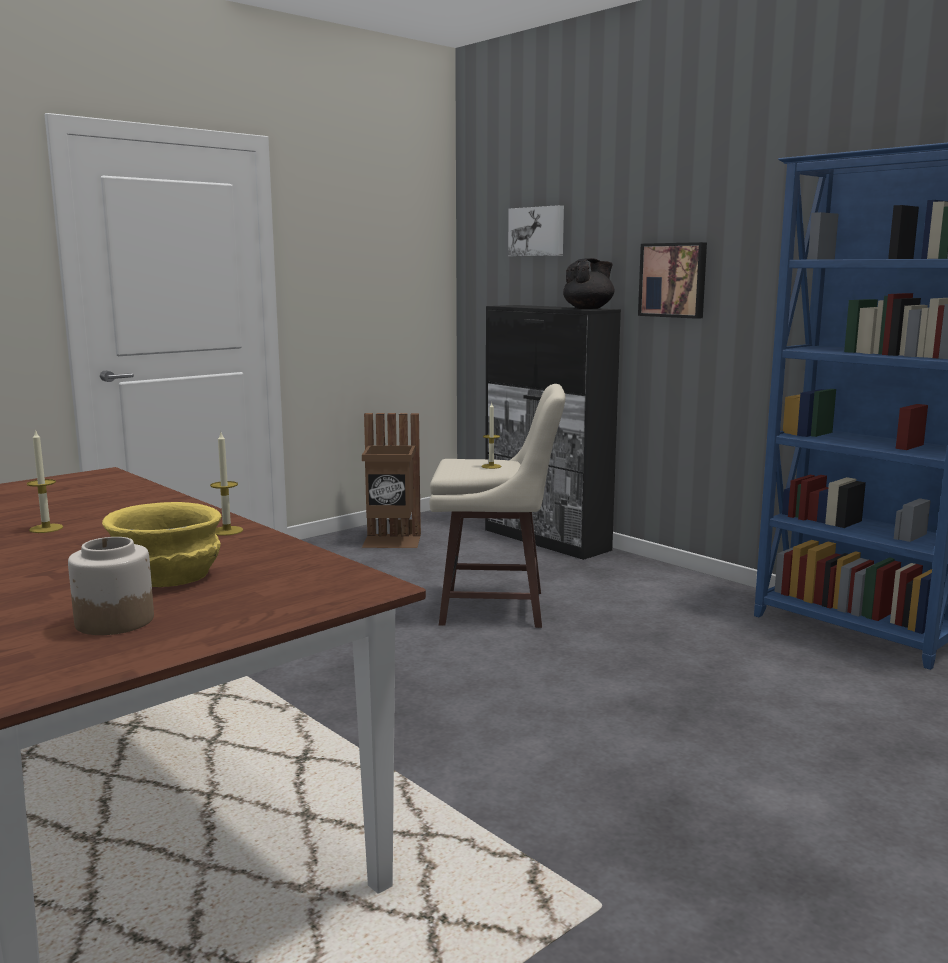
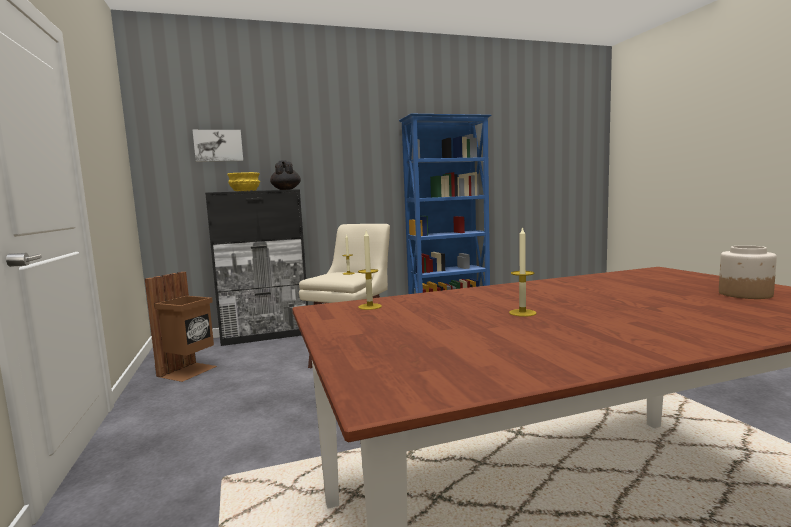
camera: 65 degrees left, 5 degrees down
yellow bowl [102,502,221,587] -> yellow bowl moved to [227,172,260,191]
candle [210,432,243,536] -> candle moved to [358,231,382,310]
picture [638,242,707,319] -> none

